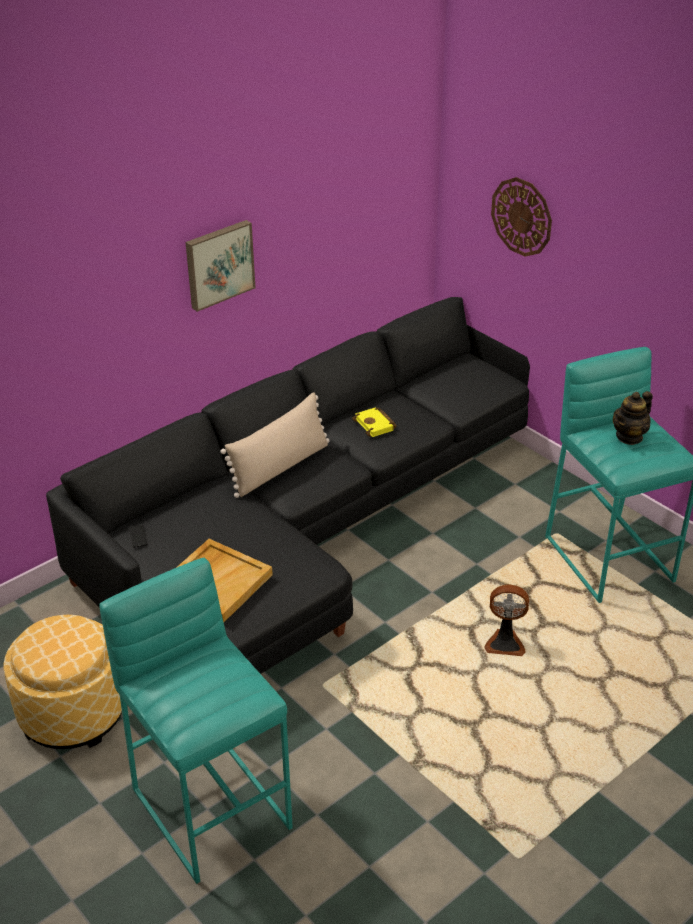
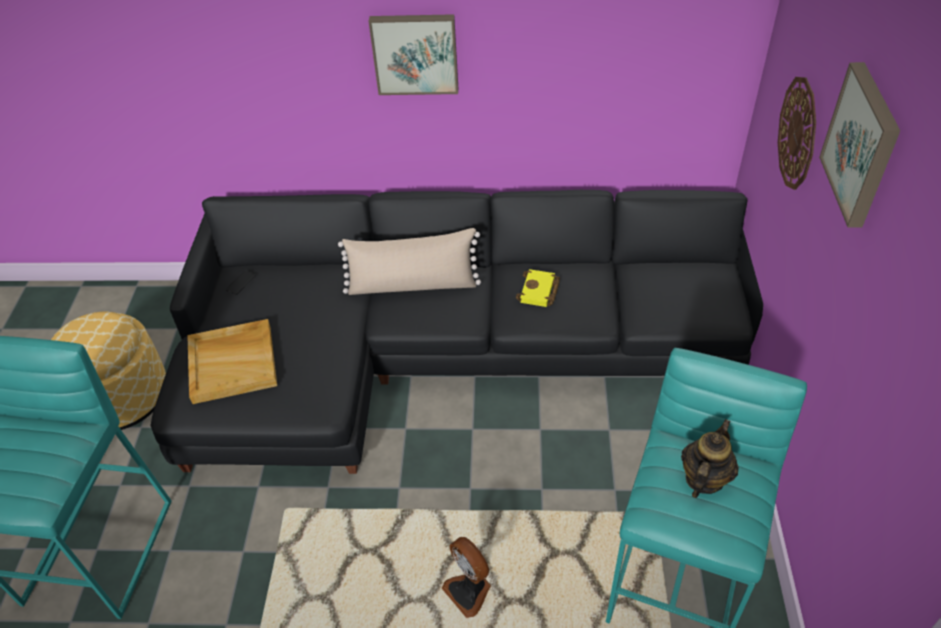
camera: 45 degrees right, 10 degrees up
teapot [613,391,653,445] -> teapot turned 120 degrees clockwise [681,419,739,498]
none -> picture [819,62,900,228]

